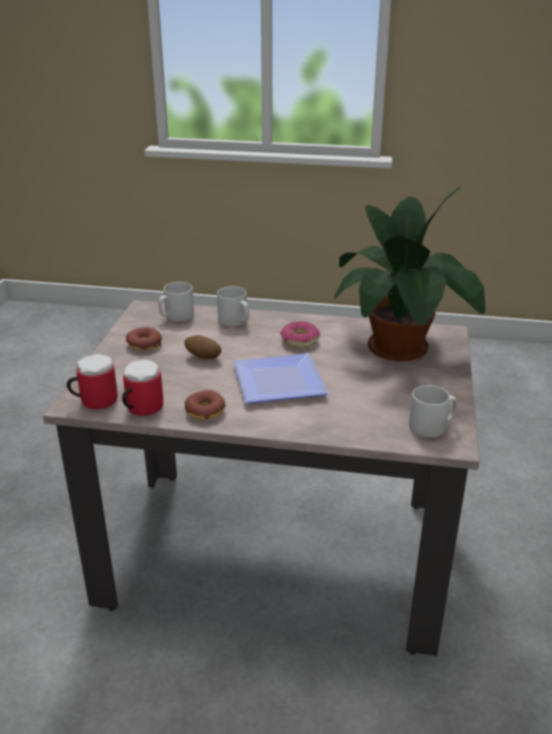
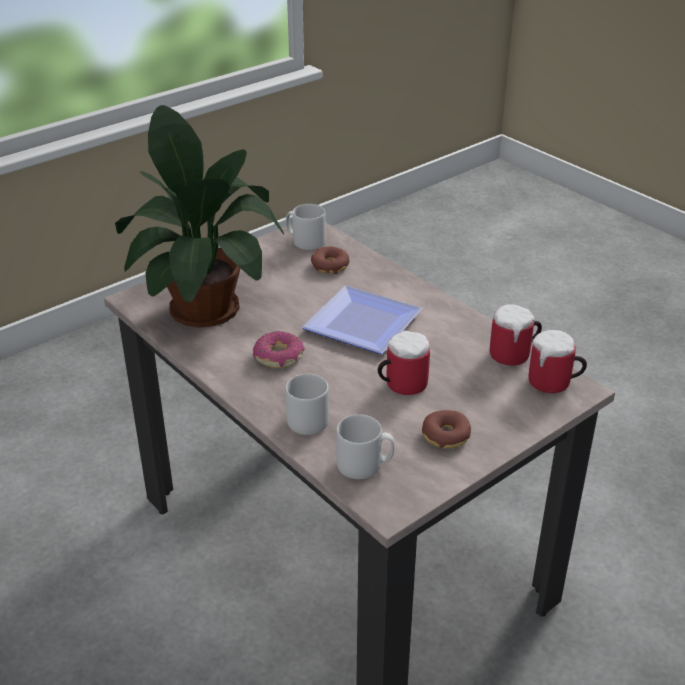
camera: 140 degrees left, 5 degrees up
potato [184,335,221,359] -> mug [378,331,430,395]
donut [185,390,226,420] -> donut moved to [311,247,350,274]

